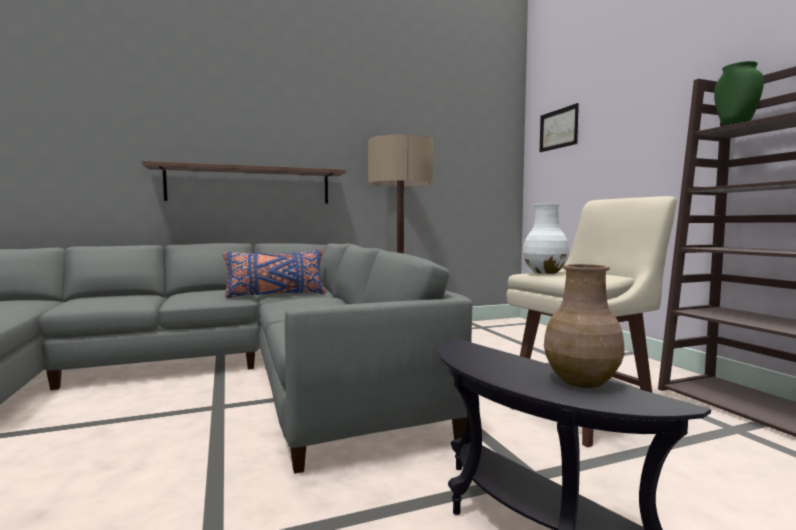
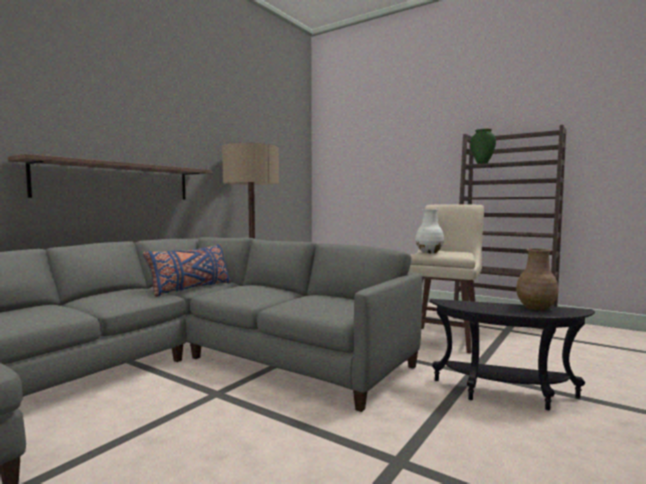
camera: 35 degrees left, 0 degrees up
picture [540,103,579,152] -> none

